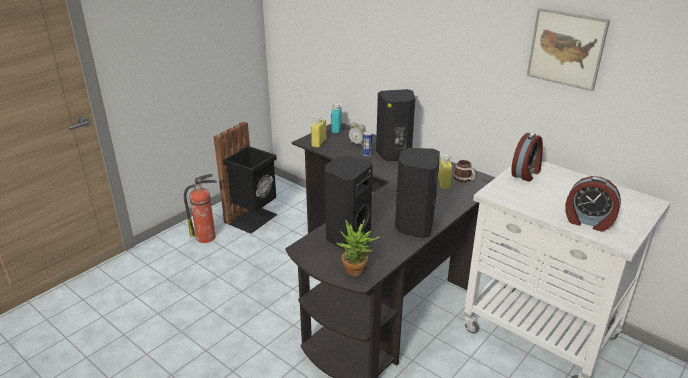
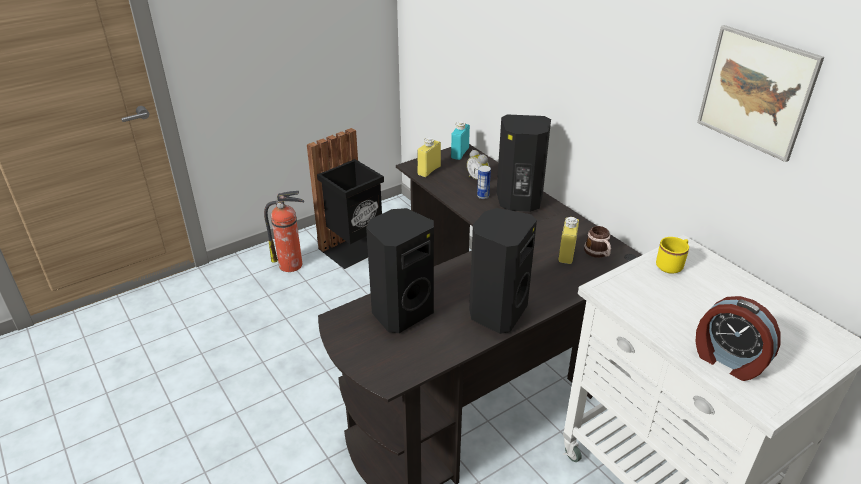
camera: 15 degrees right, 5 degrees up
potted plant [336,219,380,276] -> none
alarm clock [511,133,543,182] -> yellow mug [656,237,689,274]

